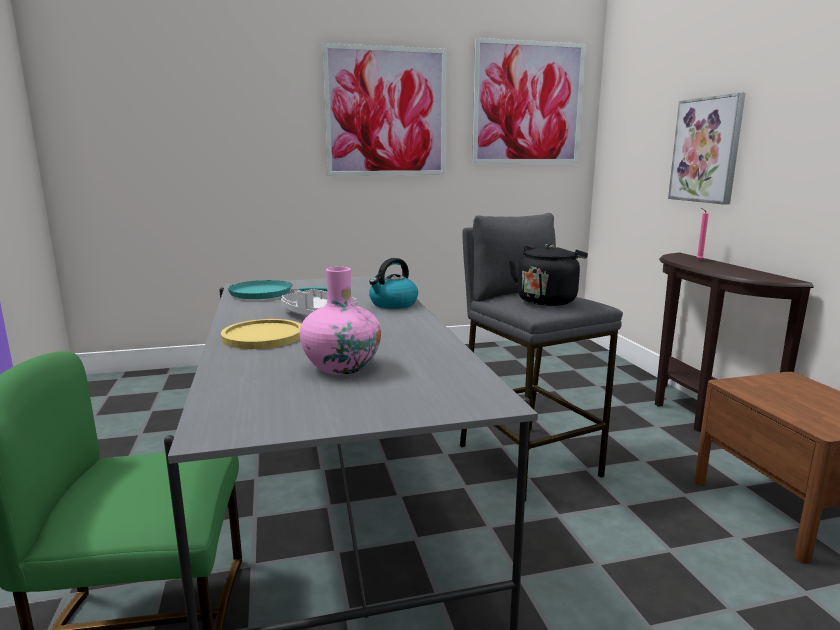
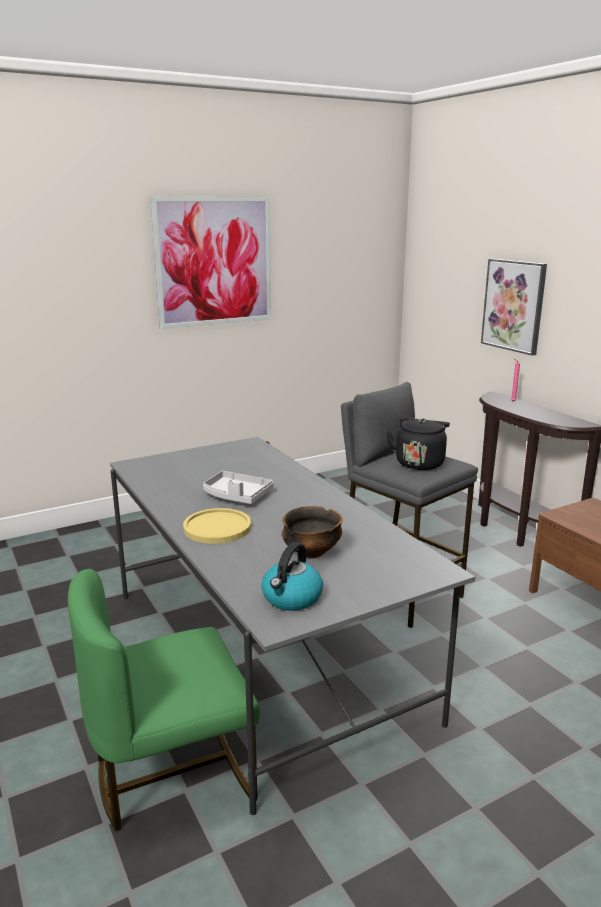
camera: 15 degrees left, 5 degrees up
turquoise frying pan [228,280,327,299] -> none
pink vase [300,267,381,375] -> bowl [282,506,343,558]
kettle [369,258,418,309] -> kettle moved to [261,542,323,611]
picture [472,38,586,163] -> none

